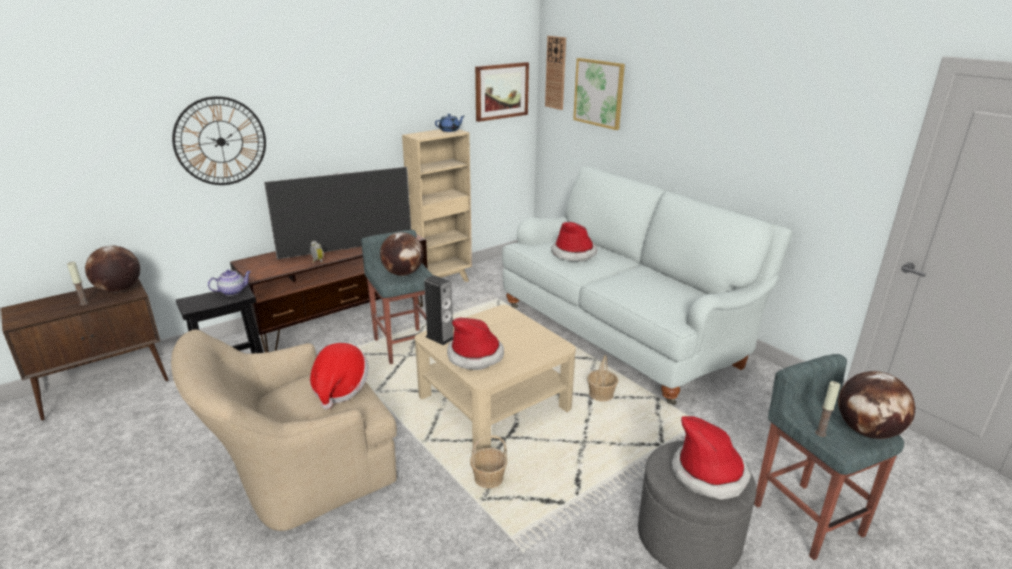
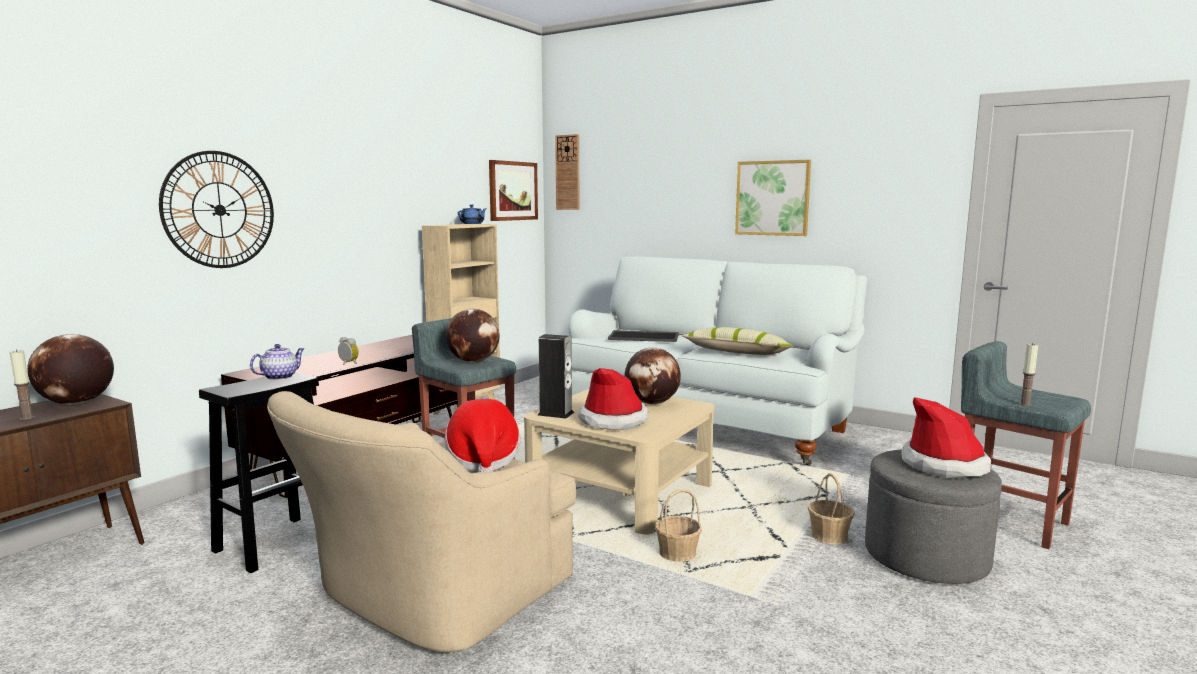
camera: 20 degrees left, 15 degrees down
television [264,167,411,259] -> none
hat [551,222,597,262] -> tray [608,330,679,342]
picture [573,58,625,130] -> picture moved to [735,160,811,236]
basket [587,355,618,402] -> basket moved to [808,473,855,545]
globe [838,371,916,439] -> globe moved to [625,348,681,404]
none -> pillow [682,327,793,355]

